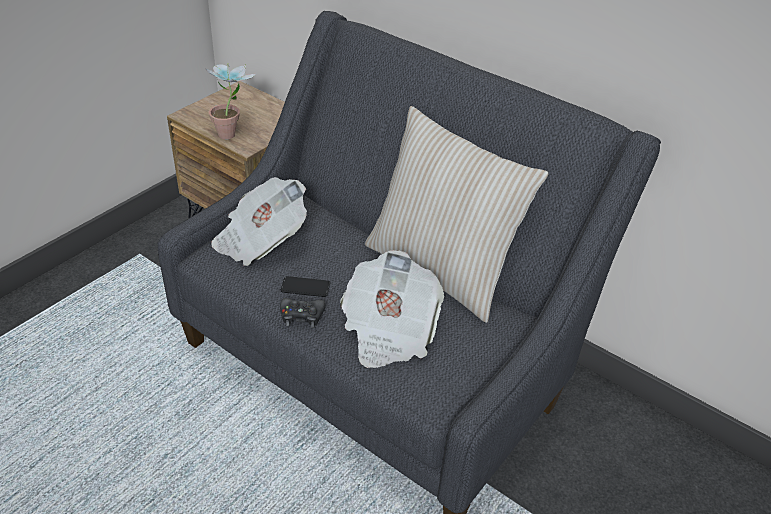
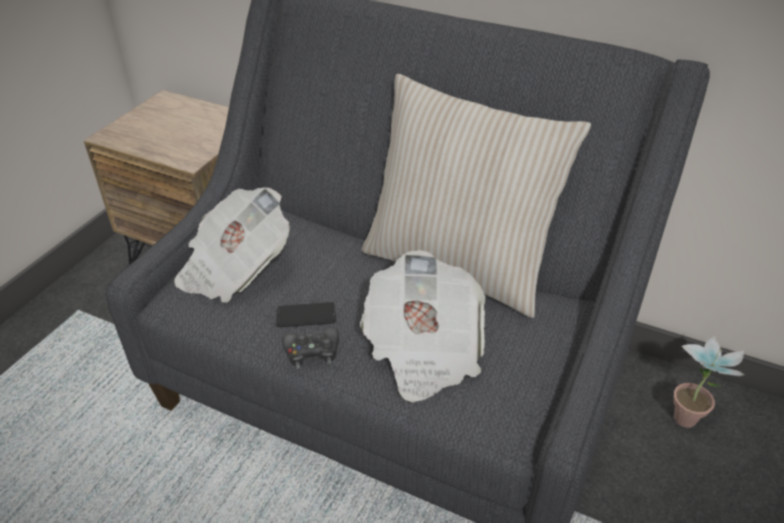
camera: 10 degrees left, 0 degrees up
potted plant [206,63,256,139] -> potted plant moved to [674,335,744,428]

